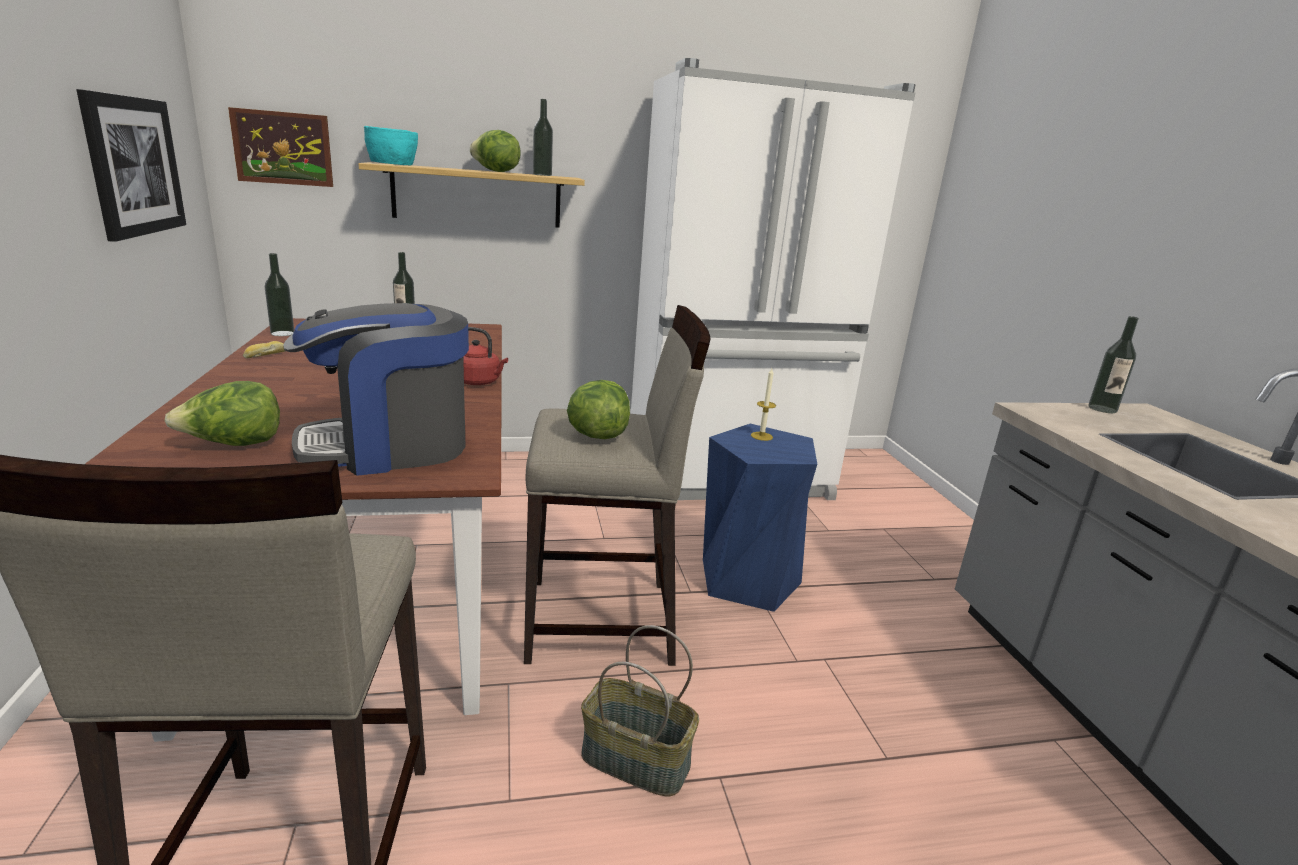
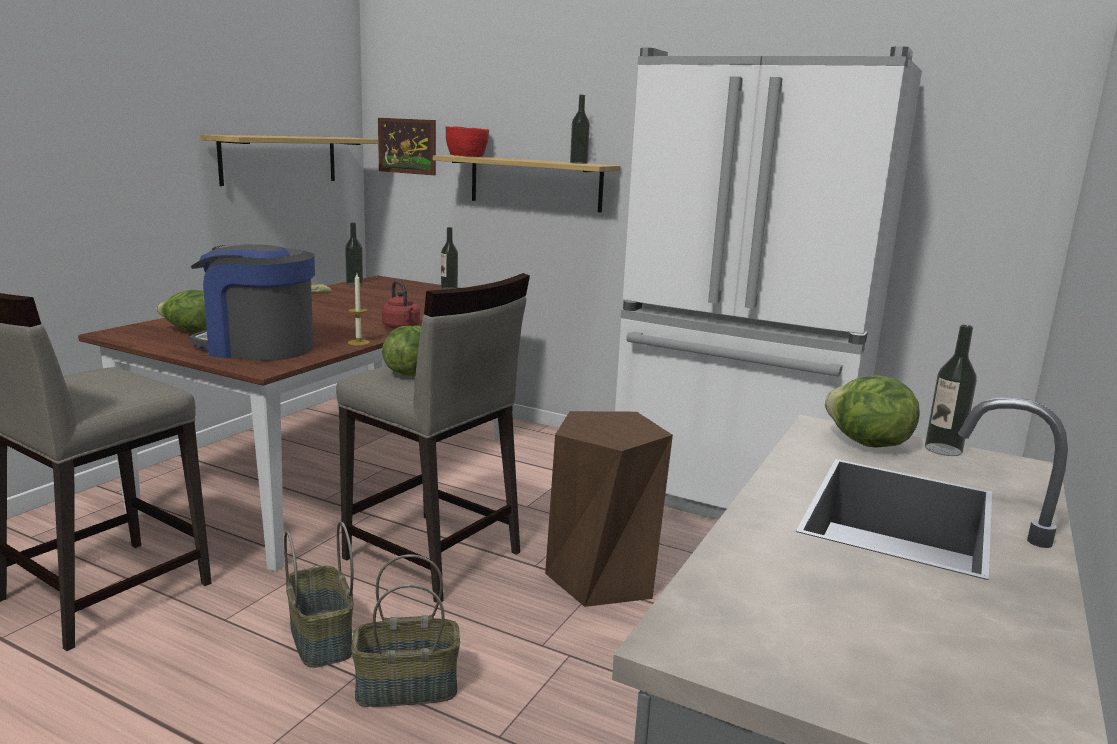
camera: 40 degrees right, 5 degrees down
picture [76,89,186,242] -> shelf [200,134,378,186]
turquoise bowl [364,126,418,166] -> red bowl [446,126,489,157]
lettuce [470,130,521,172] -> lettuce moved to [825,375,920,448]
blue stool [703,424,817,612] -> brown stool [545,411,673,607]
candle [751,368,776,441] -> candle moved to [348,274,370,346]
none -> basket [351,554,460,707]

